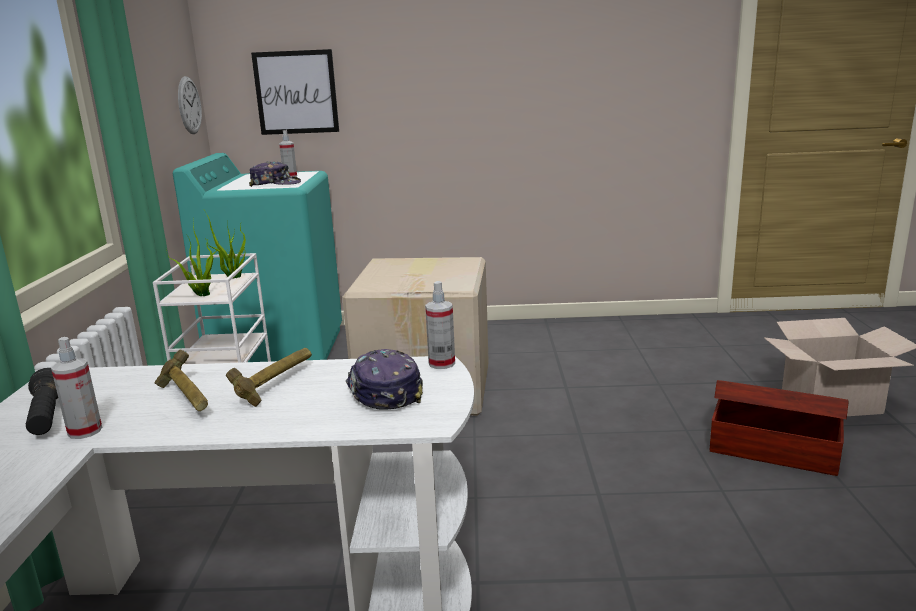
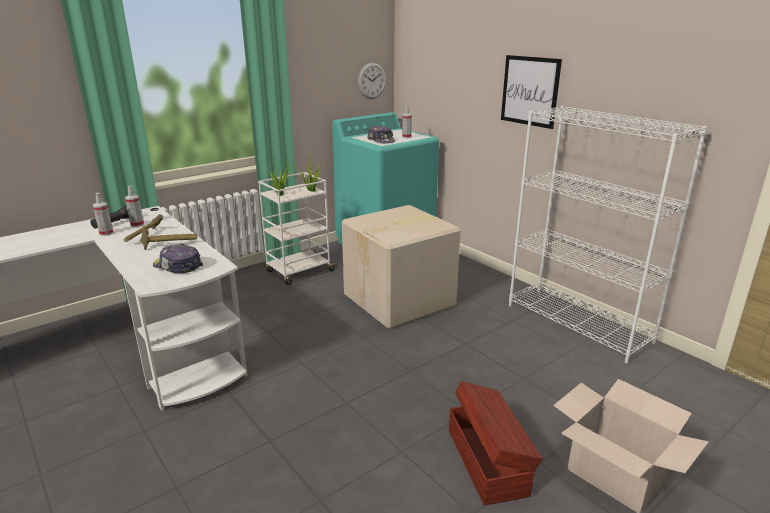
camera: 50 degrees right, 5 degrees up
picture [251,49,339,135] -> picture moved to [501,55,562,129]
cap [346,349,423,409] -> cap turned 90 degrees counterclockwise [153,244,203,273]
spray bottle [425,281,455,369] -> spray bottle moved to [125,185,144,227]
none -> white bookcase [509,106,708,363]

